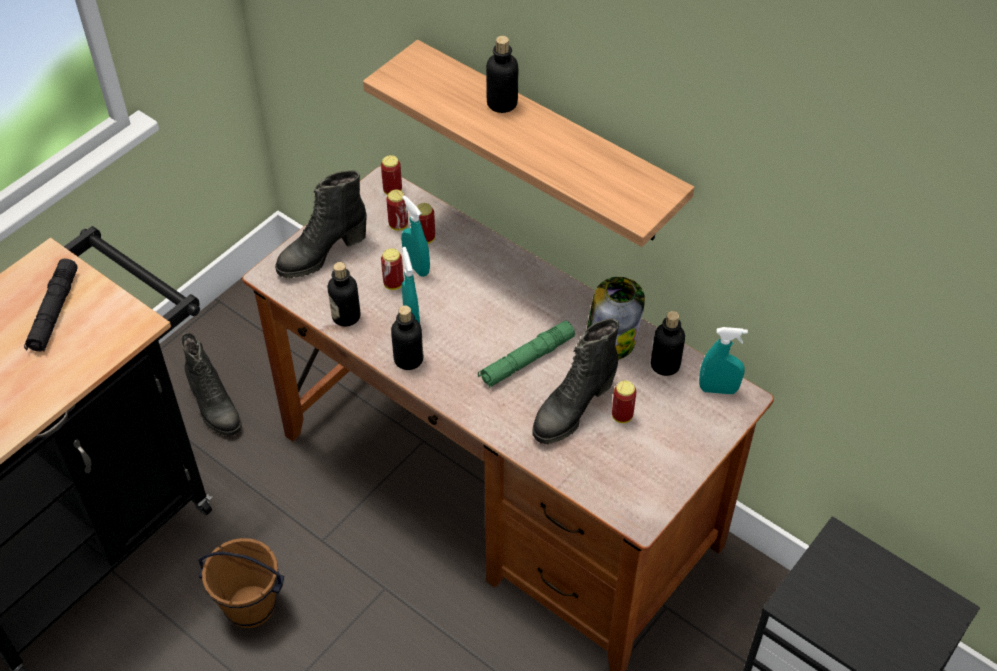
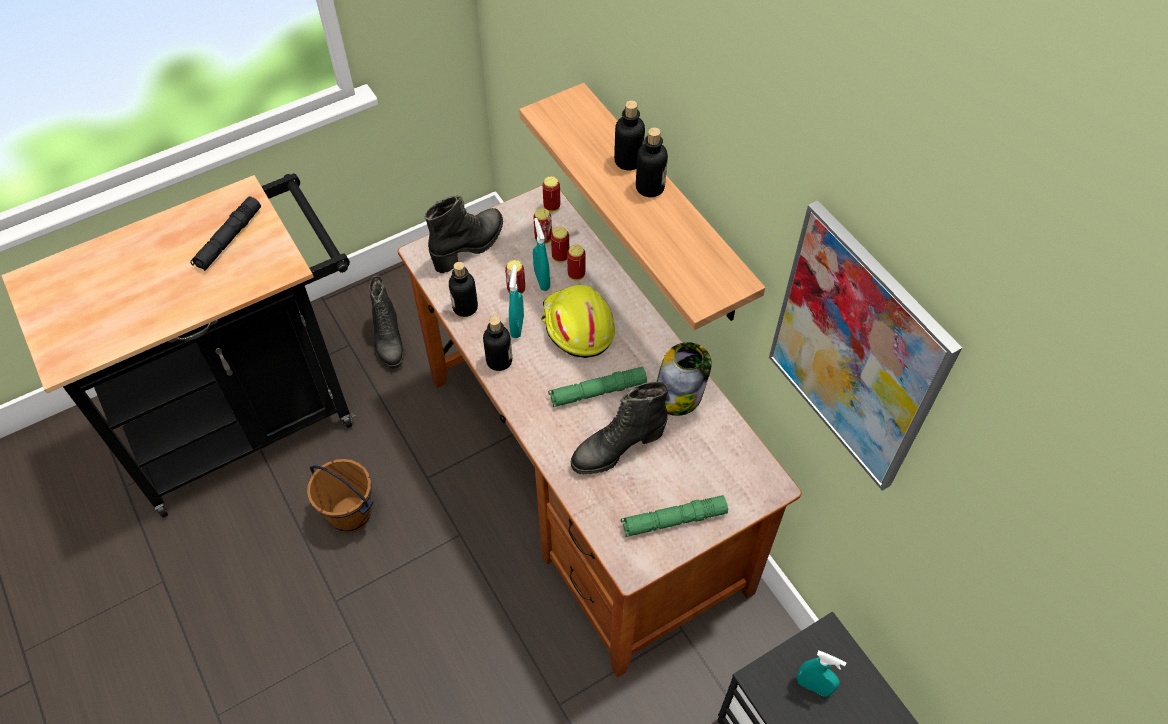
camera: 20 degrees right, 5 degrees up
black boot [275,170,367,278] -> black boot turned 150 degrees clockwise [425,195,503,273]
can [612,380,636,423] -> can moved to [567,244,585,281]
bottle [651,311,685,376] -> bottle moved to [636,127,668,197]
turquoise spray bottle [699,327,748,394] -> turquoise spray bottle moved to [797,650,846,697]
none -> yellow hard hat [541,285,615,358]
none -> green flashlight [621,495,728,537]
none -> picture [769,200,962,491]

